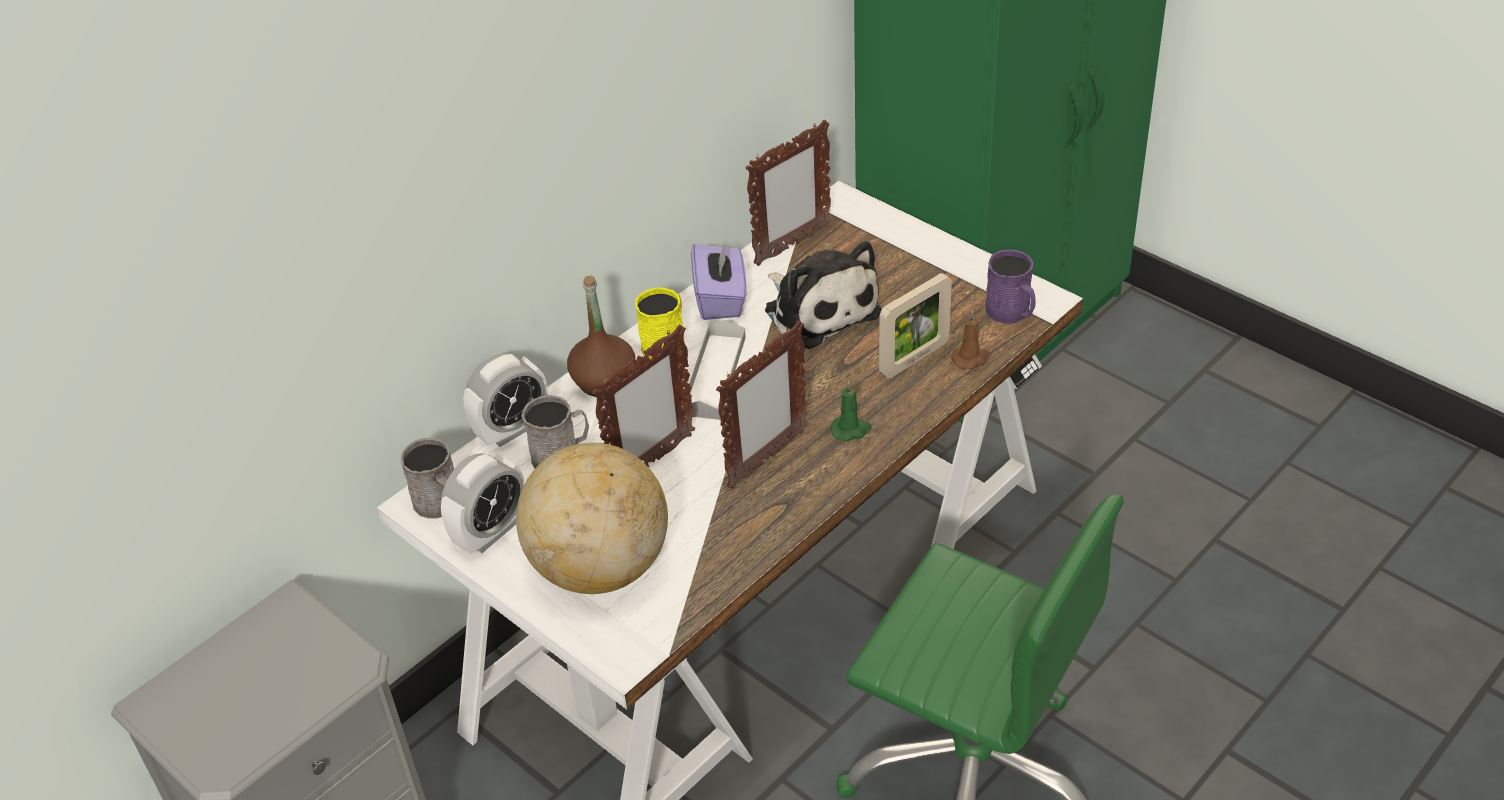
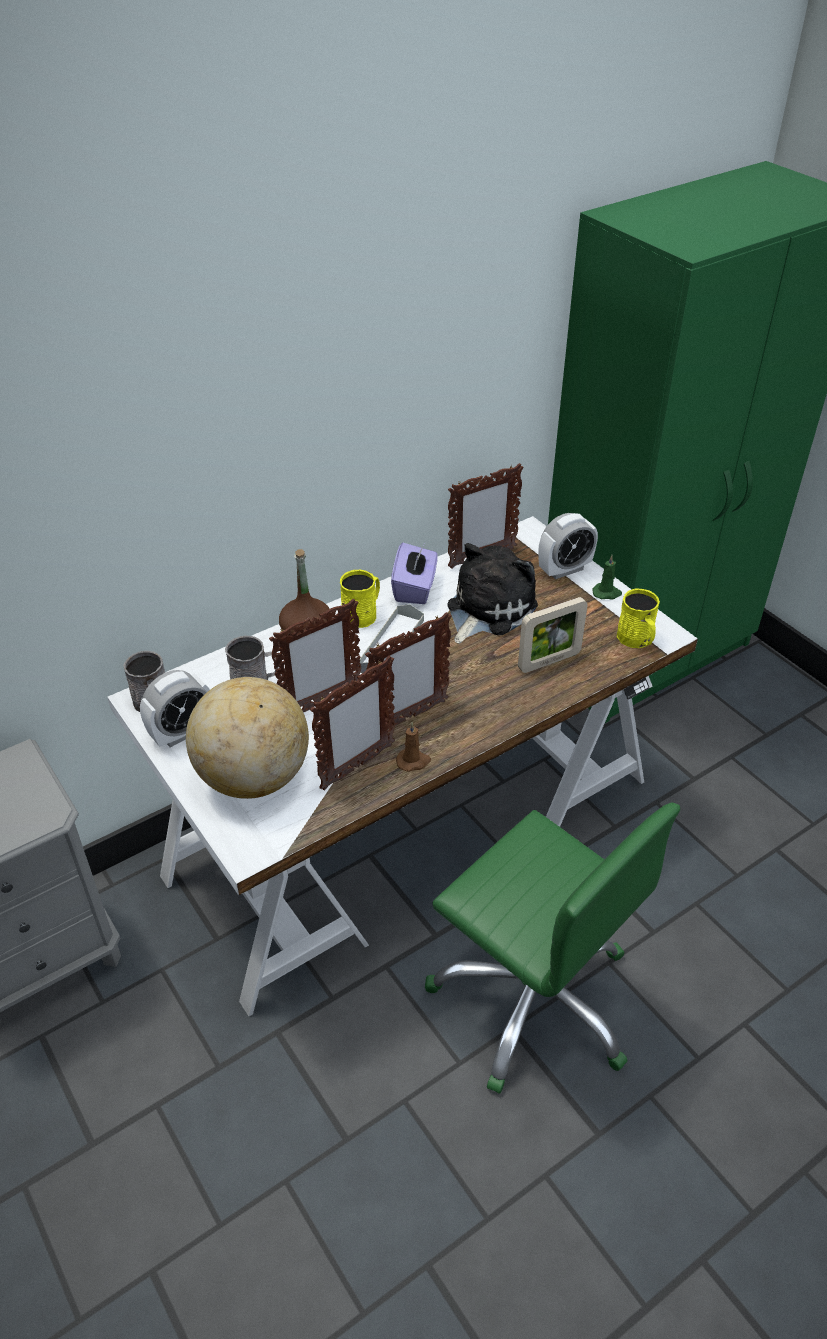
camera: 10 degrees right, 0 degrees up
alarm clock [463,353,548,447] -> alarm clock moved to [538,513,598,579]
plush toy [765,241,882,349] -> plush toy turned 120 degrees counterclockwise [447,543,538,644]
green candle [830,381,872,441] -> green candle moved to [592,555,622,600]
brown candle [951,309,990,369] -> brown candle moved to [396,722,431,772]
purple mug [985,250,1036,324] -> yellow mug [617,588,660,648]
none -> picture frame [310,655,395,791]

